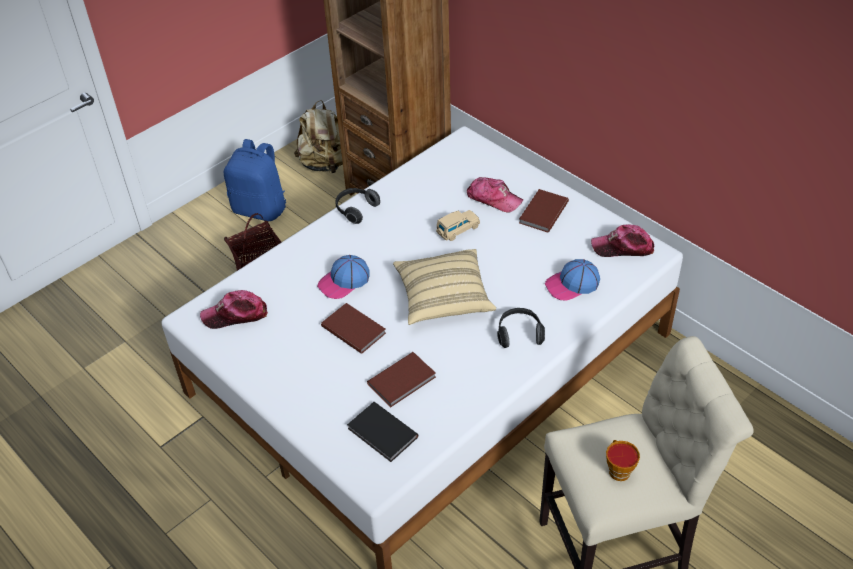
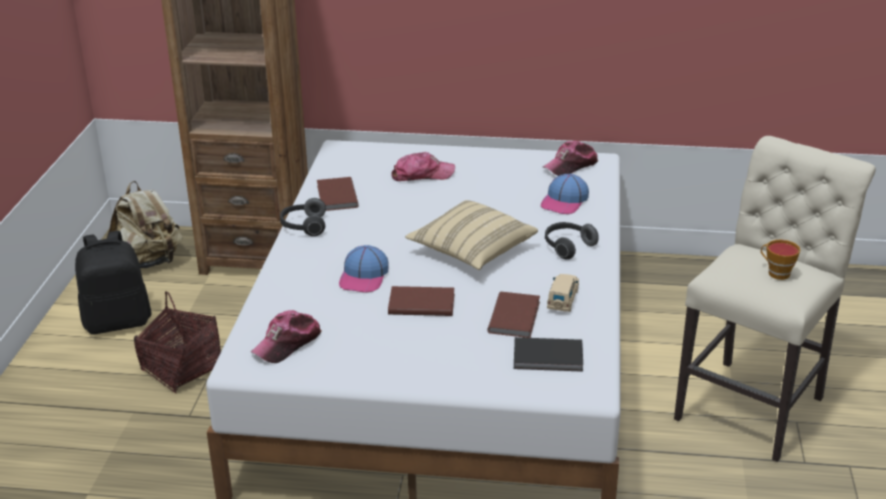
camera: 40 degrees left, 15 degrees down
blue backpack [224,139,286,221] -> black backpack [75,231,152,334]
beige toy car [436,210,480,241] -> beige toy car moved to [547,274,579,312]
brown book [519,189,569,233] -> brown book moved to [317,177,359,211]

